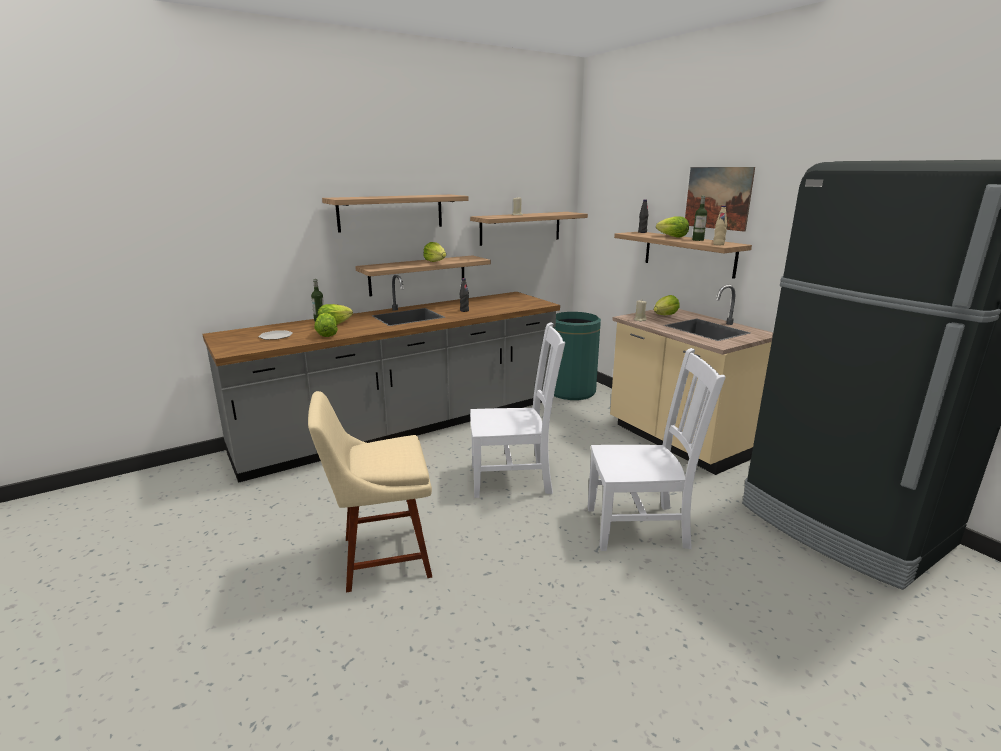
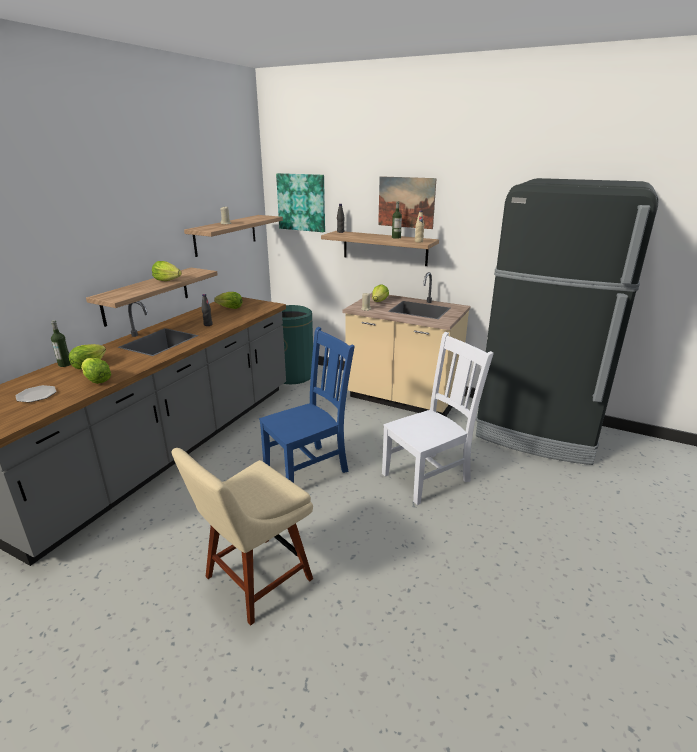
camera: 30 degrees left, 5 degrees up
shelf [322,195,469,233] -> none
white chair [470,322,565,498] -> blue chair [259,327,355,483]
lettuce [656,216,689,238] -> lettuce moved to [214,292,243,309]
none -> picture [276,173,325,232]

